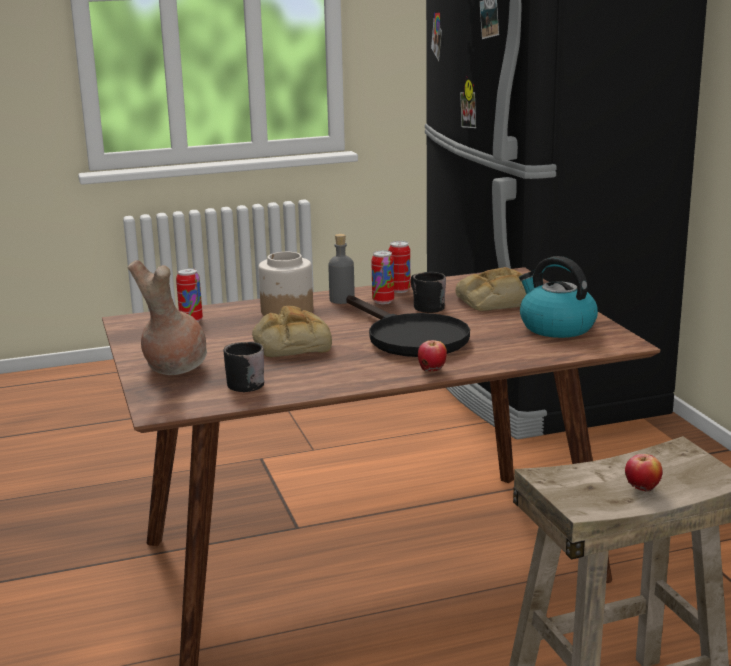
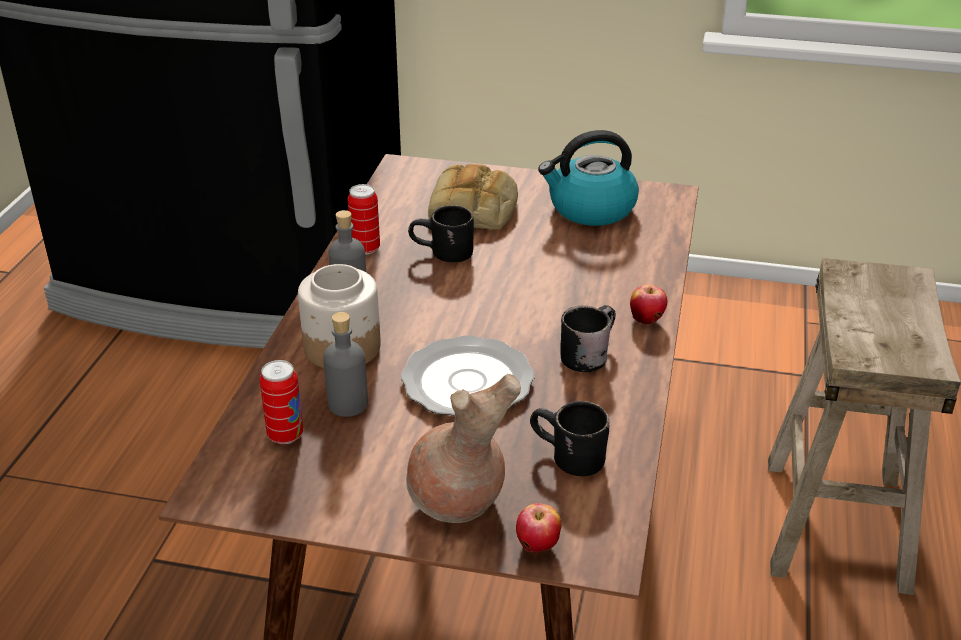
camera: 60 degrees left, 15 degrees up
bread [252,306,332,357] -> plate [401,336,535,416]
black frying pan [346,295,470,357] -> none
can [371,250,394,304] -> none
apple [625,454,663,492] -> apple moved to [516,503,561,553]
none -> grey bottle [323,312,368,417]
none -> black mug [560,305,616,372]

